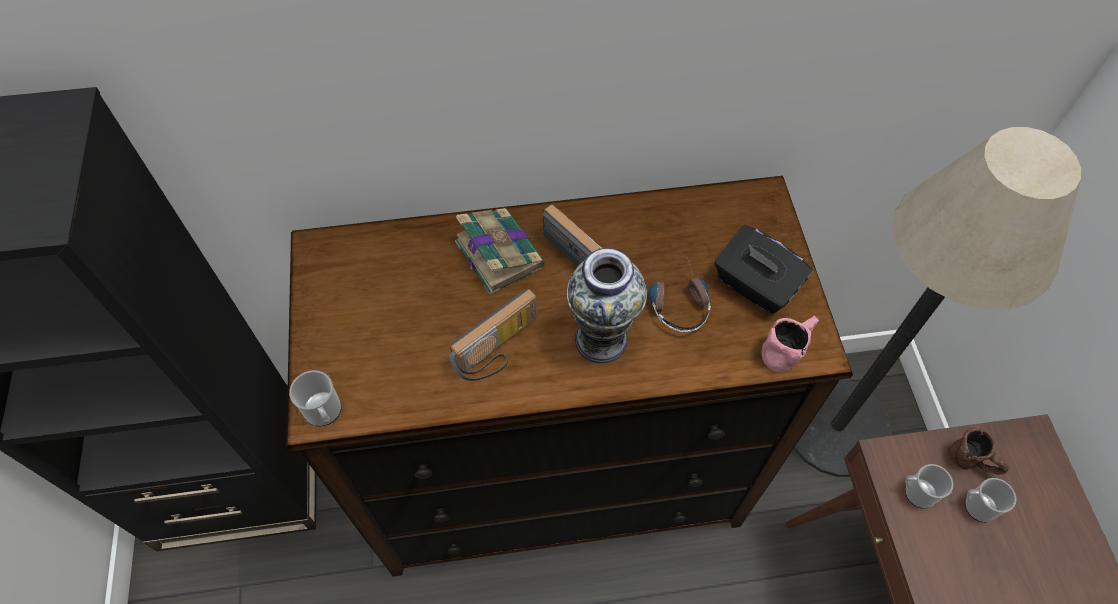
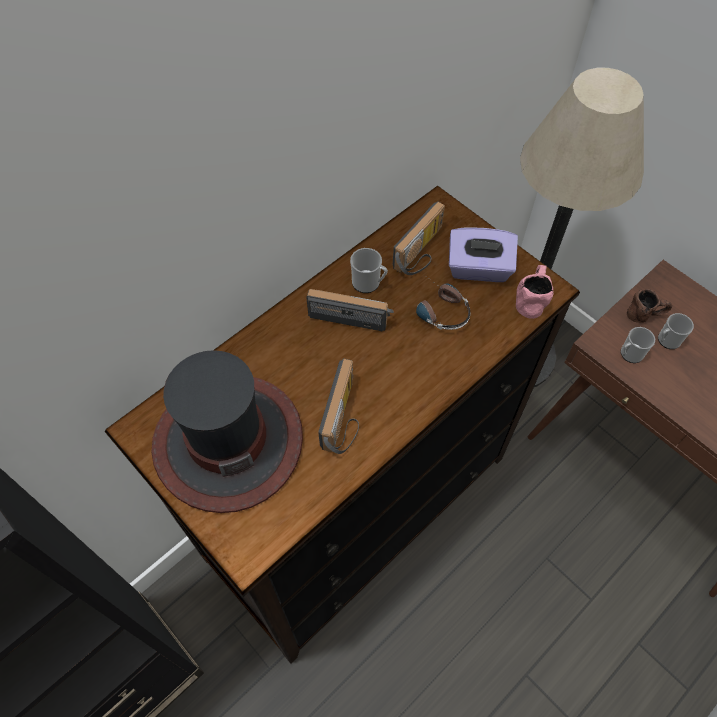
camera: 35 degrees left, 0 degrees up
mug [289,370,341,427] -> mug moved to [350,248,388,293]
book [455,208,545,295] -> none
vase [567,248,647,364] -> none
black tissue box [715,225,813,314] -> purple tissue box [449,228,518,282]
none -> hat [152,350,303,513]
none -> radio [393,201,445,275]

